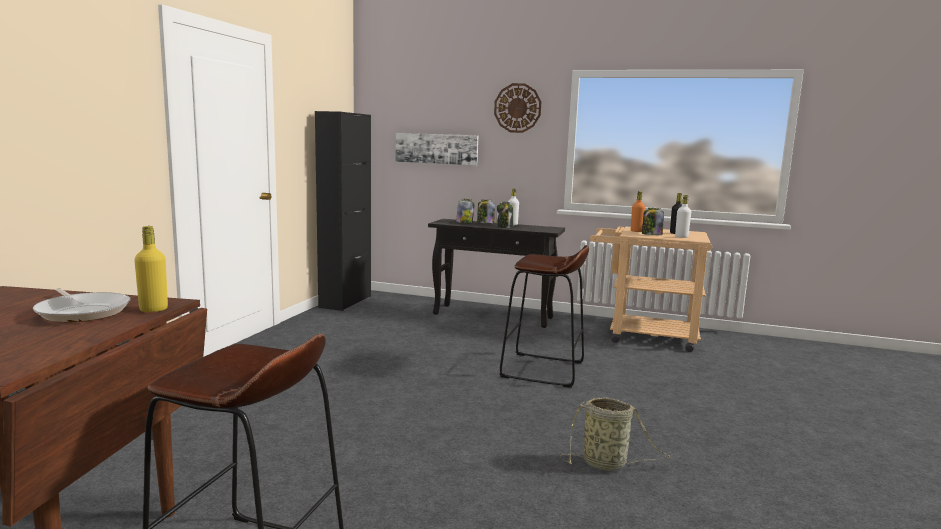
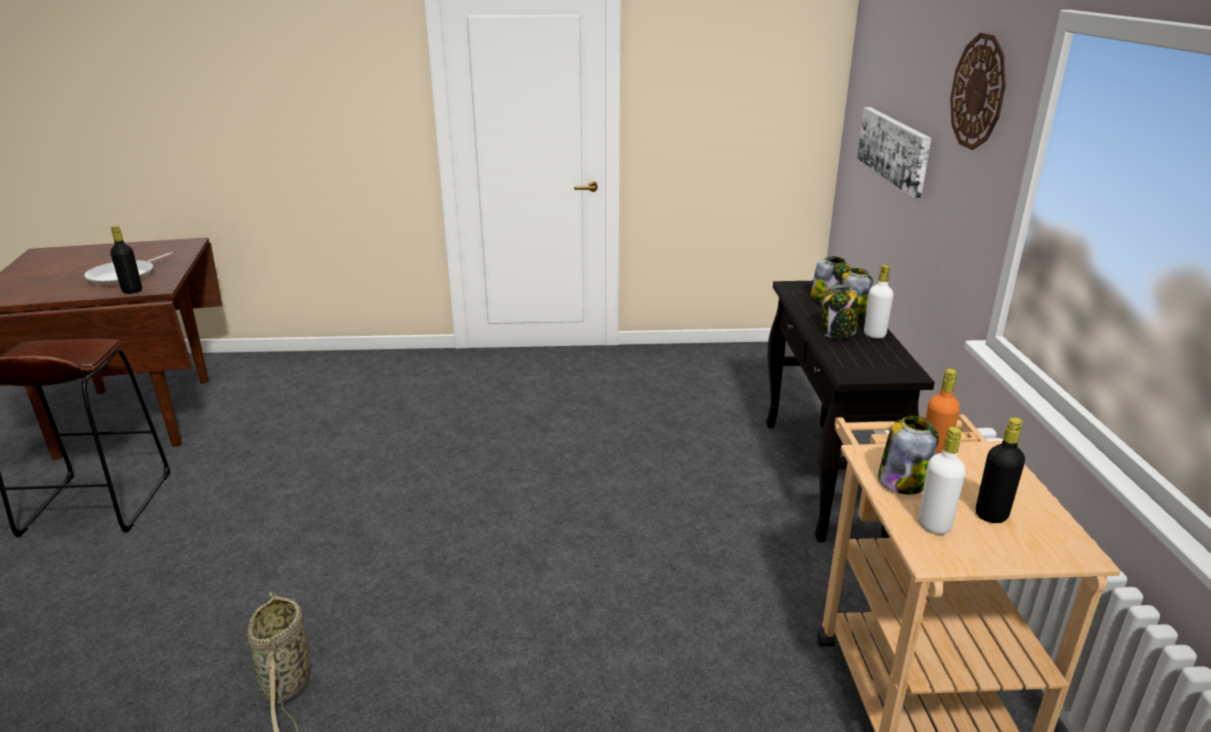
camera: 70 degrees right, 15 degrees up
yellow bottle [134,226,168,312] -> black bottle [110,226,142,294]
black cabinet [315,111,371,311] -> none
brown stool [499,245,589,388] -> none

